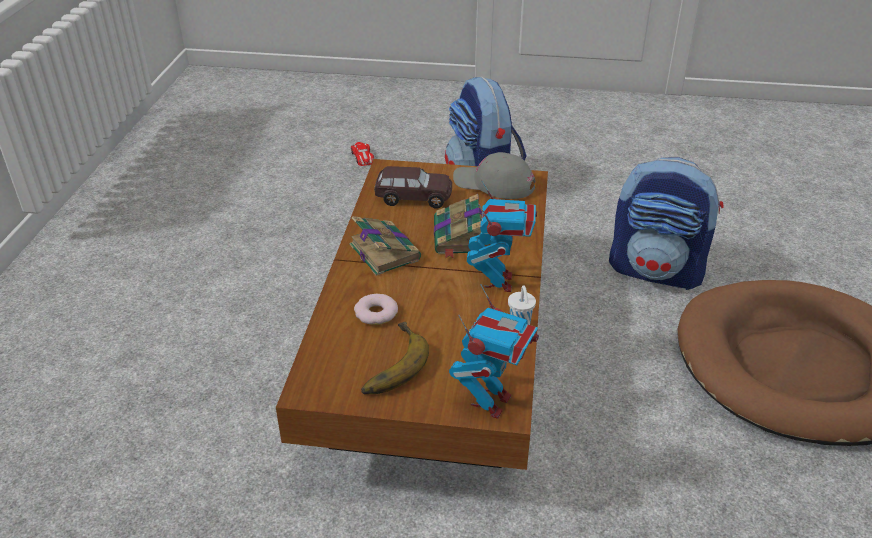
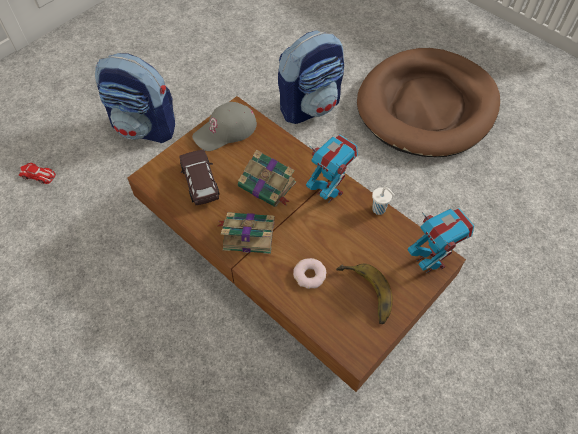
camera: 55 degrees left, 20 degrees up
brown toy car [374,166,452,209] -> brown toy car turned 60 degrees counterclockwise [179,149,220,205]

